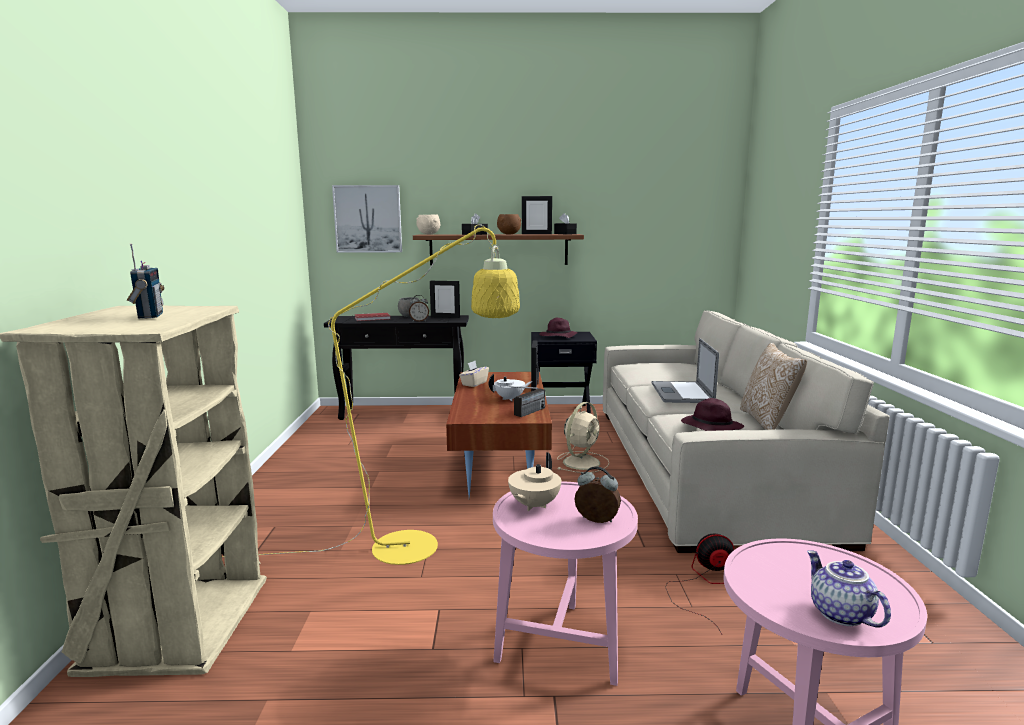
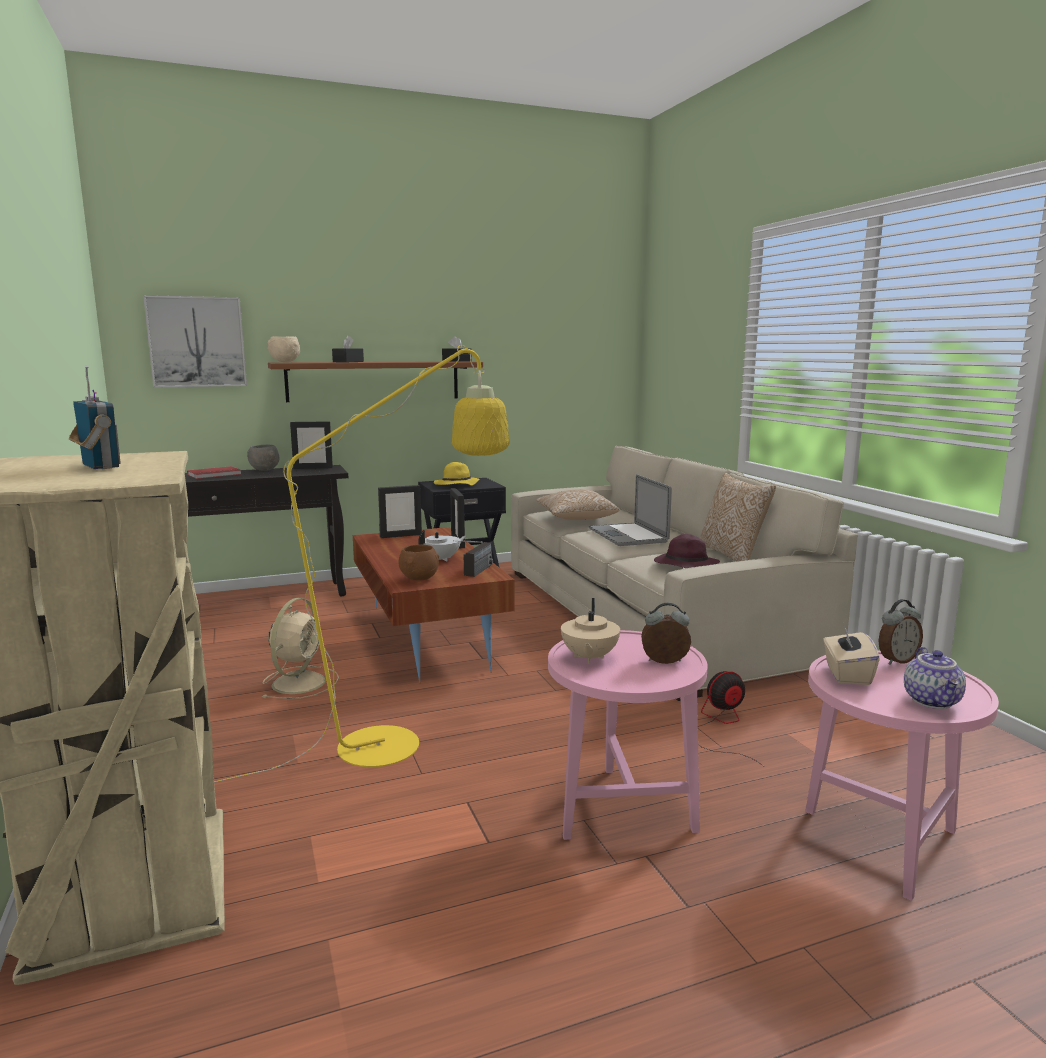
camera: 20 degrees left, 0 degrees up
alarm clock [409,295,429,322] -> alarm clock moved to [879,599,923,665]
beige tissue box [459,361,489,387] -> beige tissue box moved to [823,626,880,685]
brown bowl [497,214,521,235] -> brown bowl moved to [398,544,439,580]
picture frame [522,196,552,234] -> picture frame moved to [378,485,422,538]
purple hat [539,318,578,338] -> yellow hat [434,462,479,486]
beige fan [557,402,610,473] -> beige fan moved to [262,598,339,699]
teapot [807,550,891,628] -> teapot turned 135 degrees counterclockwise [904,647,966,709]
none -> pillow [536,489,619,520]

